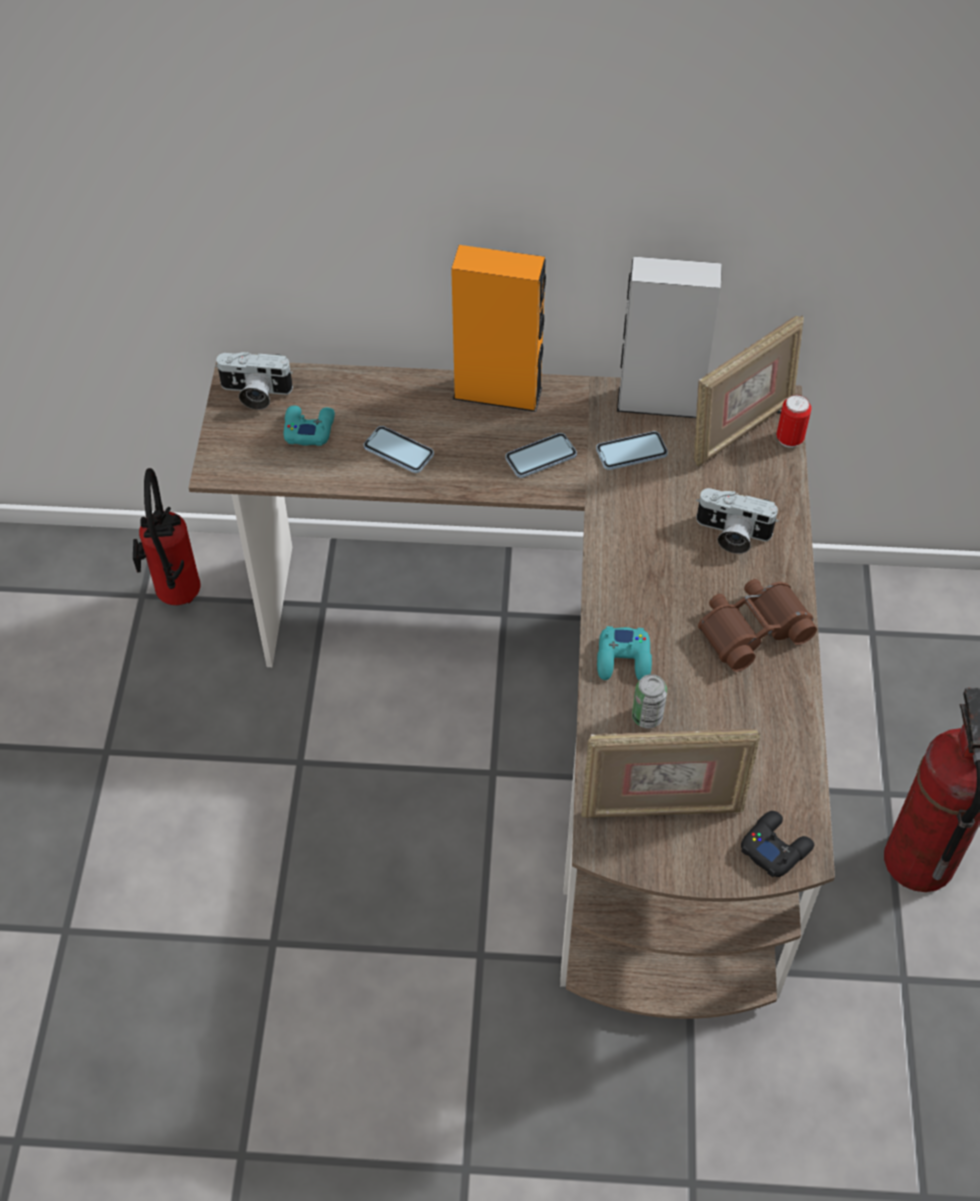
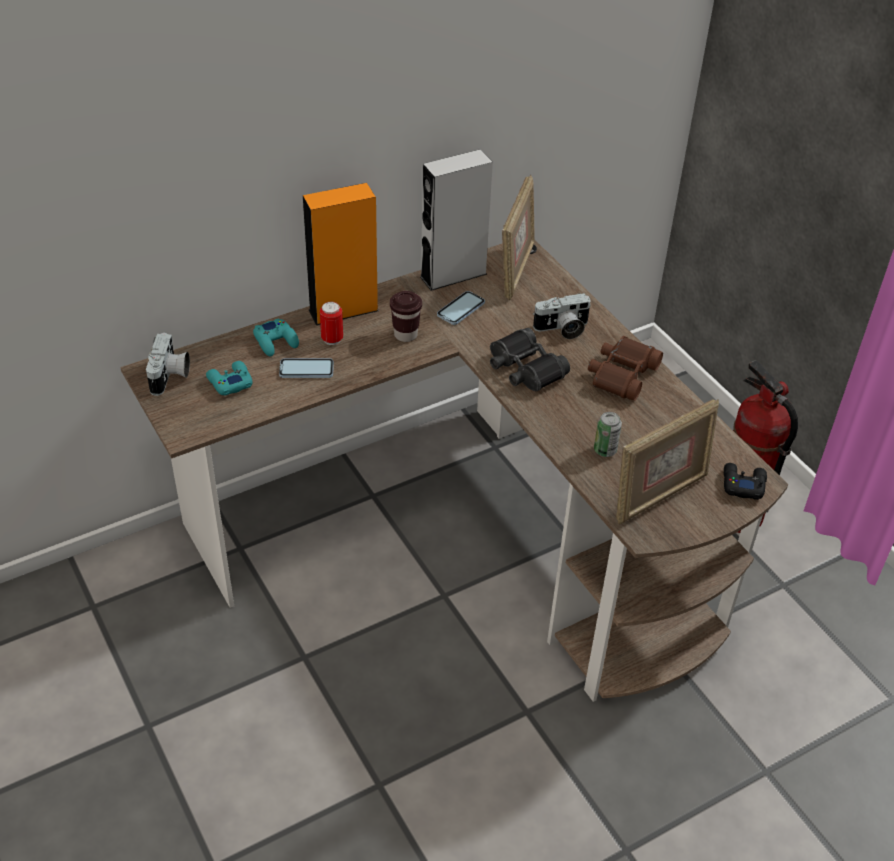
camera: 35 degrees left, 10 degrees down
fire extinguisher [133,468,201,605] -> none
camera [215,352,293,410] -> camera turned 60 degrees counterclockwise [146,332,190,396]
phone [505,433,577,478] -> brown cup [390,291,422,342]
turquoise game controller [597,626,652,680] -> turquoise game controller moved to [253,318,299,356]
can [776,395,811,448] -> can moved to [320,301,343,345]
none -> black binoculars [490,328,570,391]

